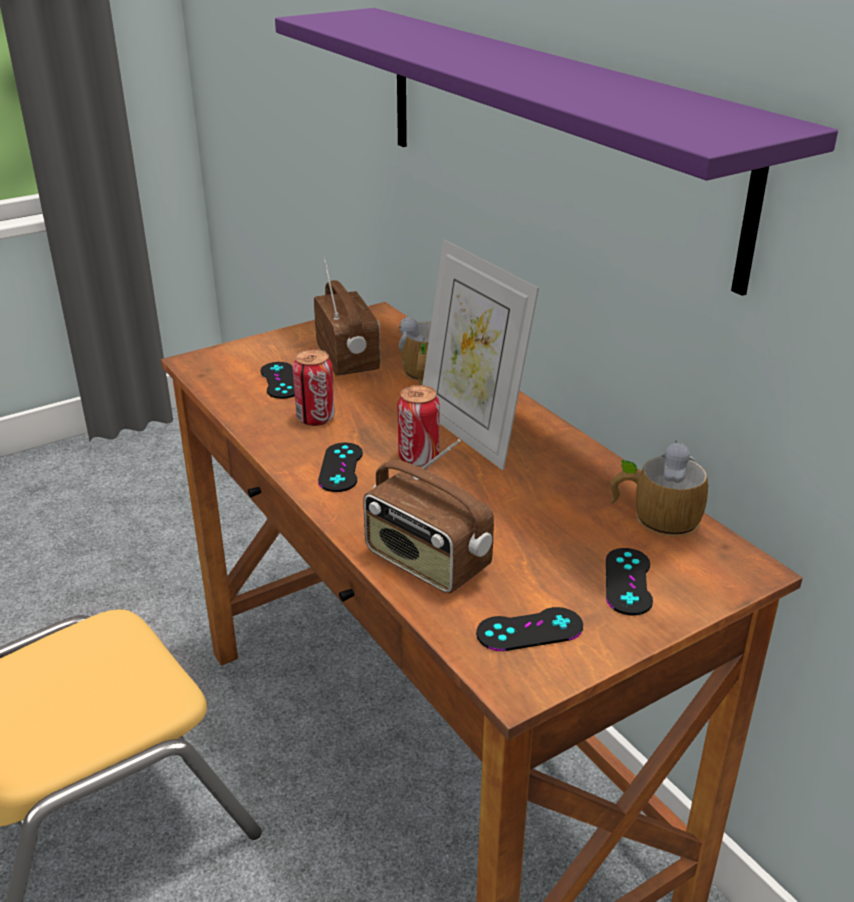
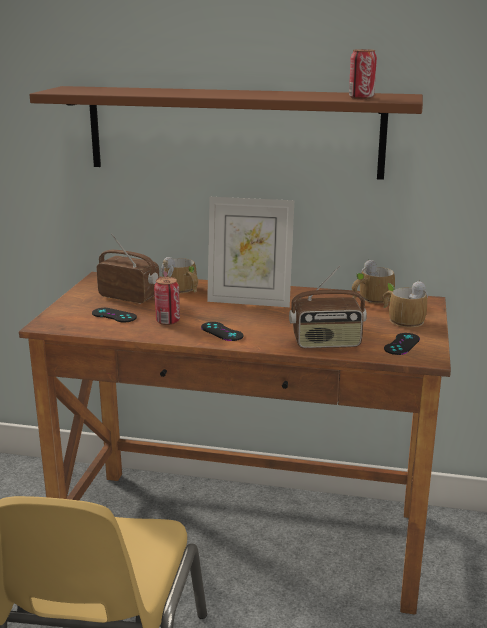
camera: 45 degrees left, 10 degrees down
purple shelf [275,8,838,296] -> brown shelf [29,86,423,180]
can [397,385,440,467] -> can moved to [349,49,377,99]
black game controller [606,548,653,615] -> mug [382,280,428,328]

